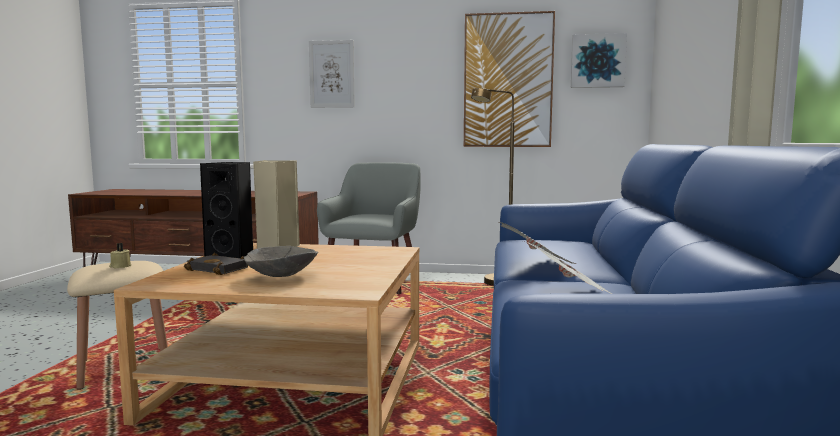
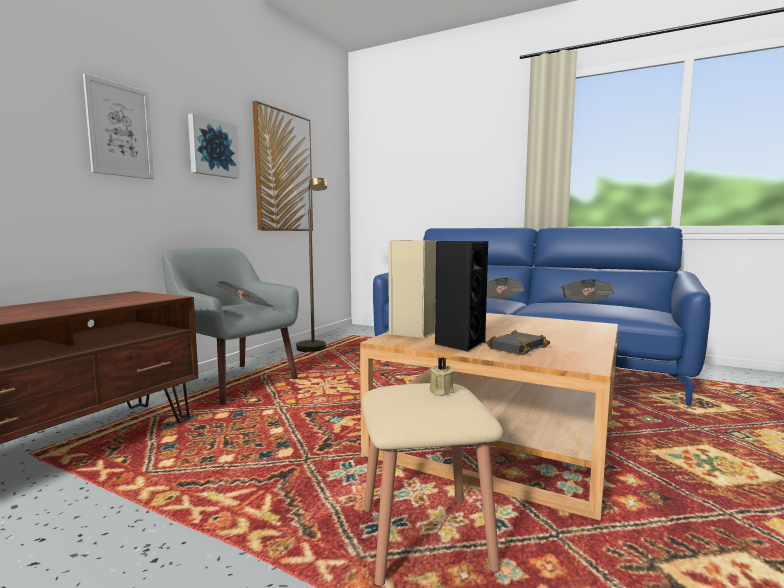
camera: 70 degrees left, 0 degrees up
grey bowl [244,246,318,277] -> none
picture [571,33,627,88] -> picture moved to [188,113,239,179]
none -> newspaper [216,281,274,307]

